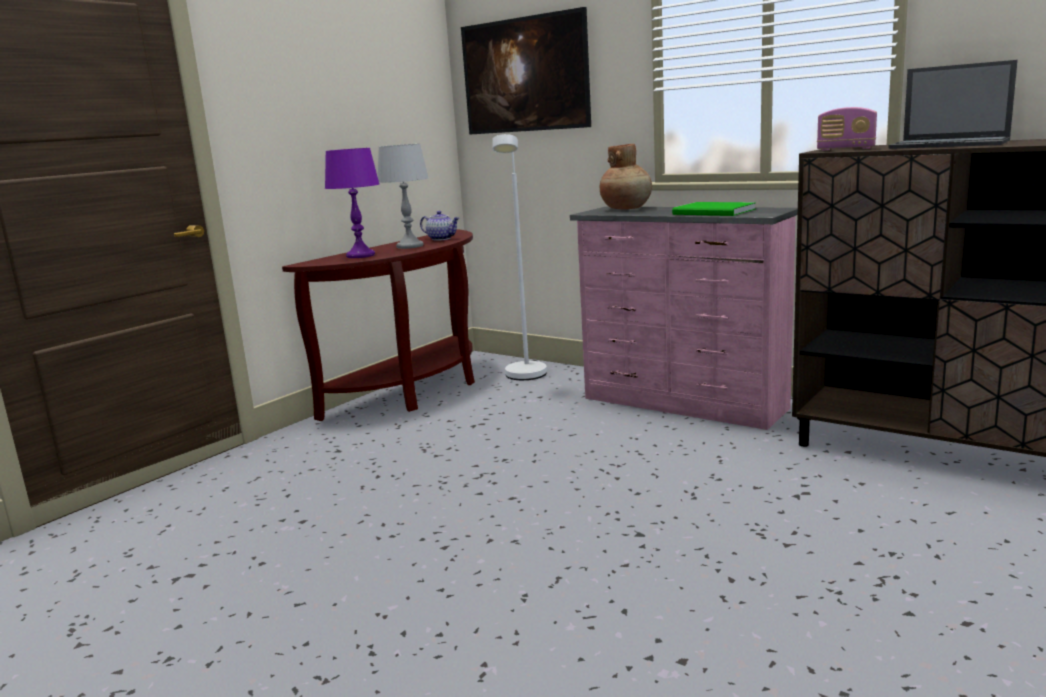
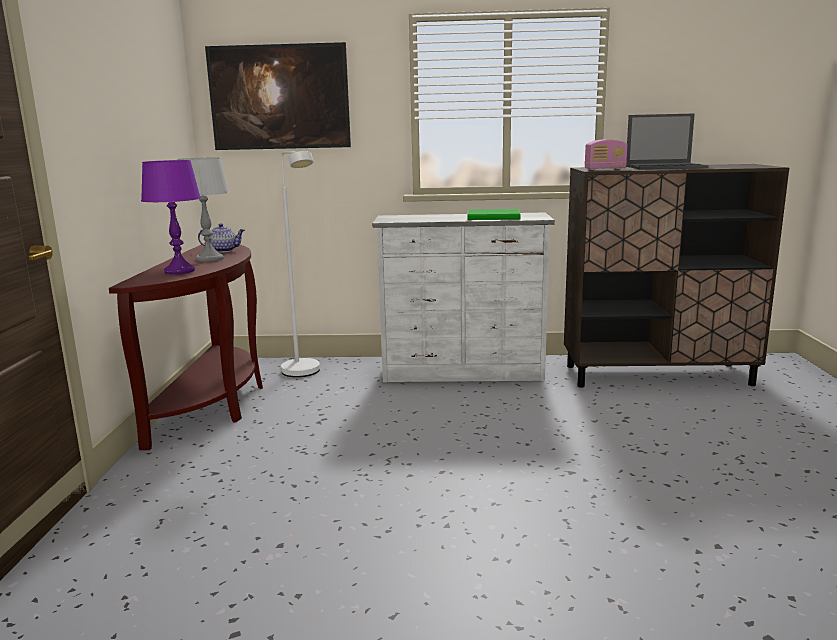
camera: 35 degrees left, 0 degrees up
pink dresser [570,206,798,430] -> white dresser [372,213,555,382]
brown vase [600,144,652,209] -> none

